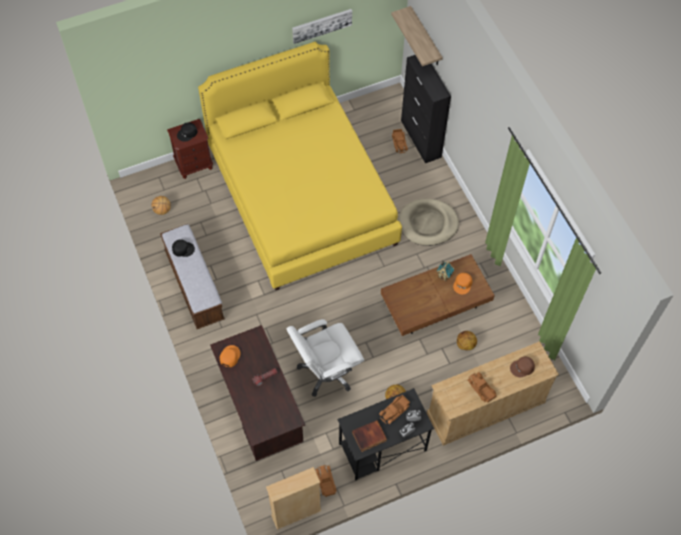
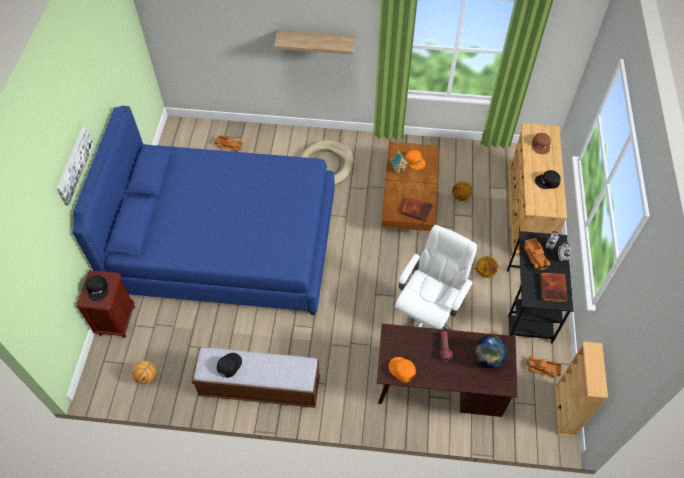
camera: 60 degrees left, 5 degrees down
yellow bed [198,42,402,290] -> blue bed [72,106,335,315]
white office chair [287,319,364,397] -> white office chair turned 150 degrees counterclockwise [395,225,477,330]
picture [292,9,352,44] -> picture moved to [56,126,93,206]
shelf [391,6,443,66] -> shelf moved to [274,30,356,54]
black cabinet [401,55,451,163] -> none
toy truck [468,372,497,403] -> black cap [535,170,561,189]
none -> book [401,196,433,222]
none -> globe [475,335,508,368]

